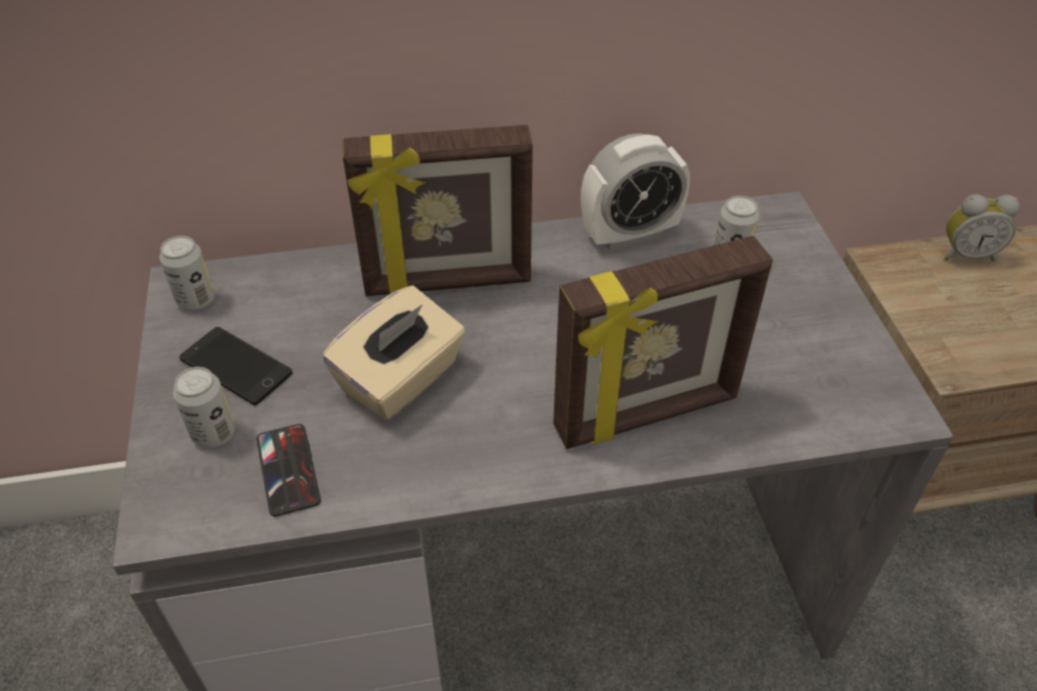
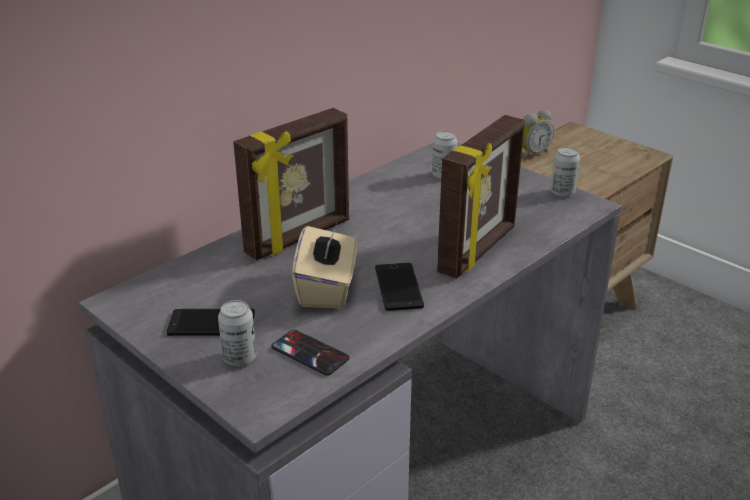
camera: 35 degrees left, 15 degrees down
can [159,236,215,311] -> can moved to [551,147,580,197]
alarm clock [581,133,690,251] -> none
none -> phone [375,263,424,311]

